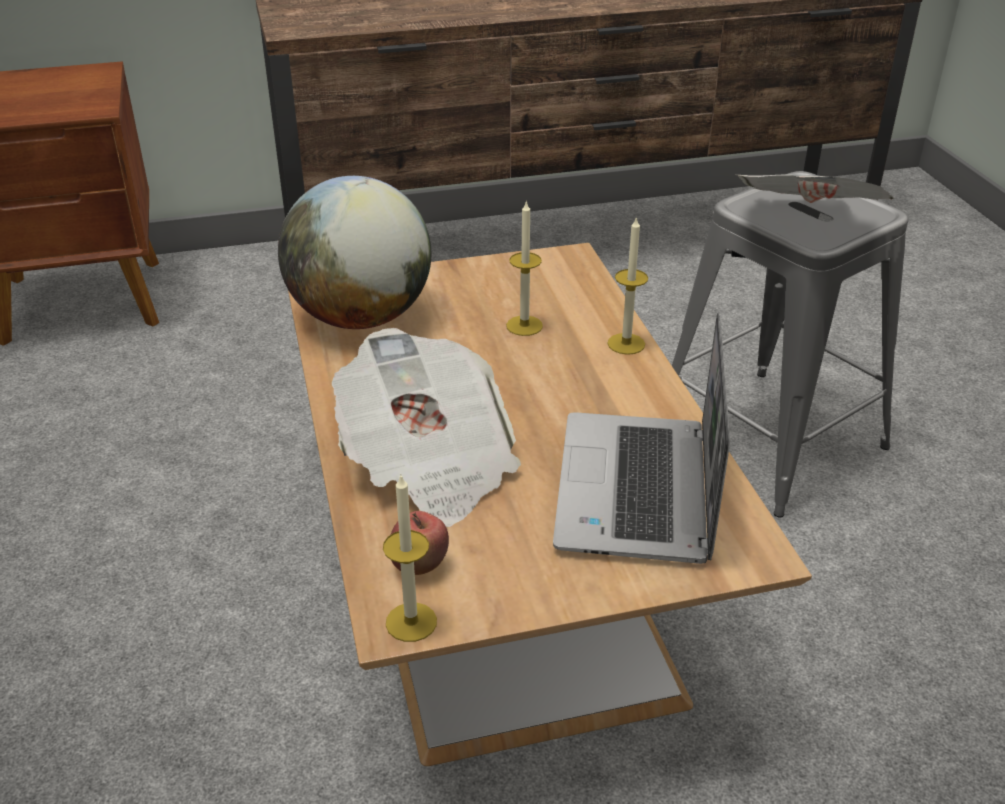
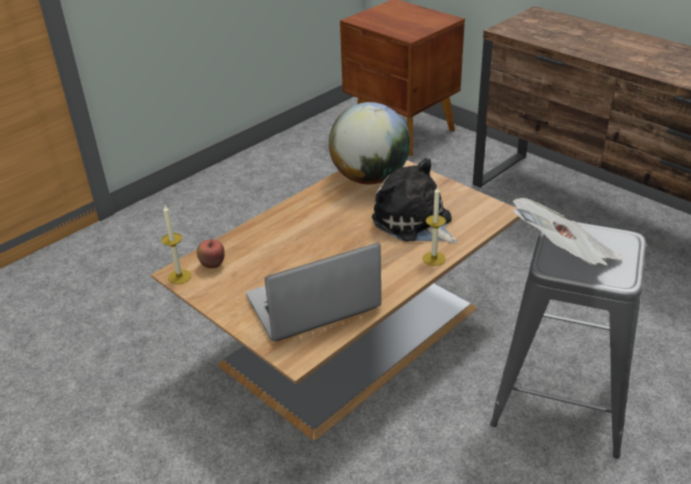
camera: 60 degrees right, 0 degrees up
newspaper [332,328,521,527] -> none
candle [506,200,543,336] -> plush toy [372,158,459,244]

